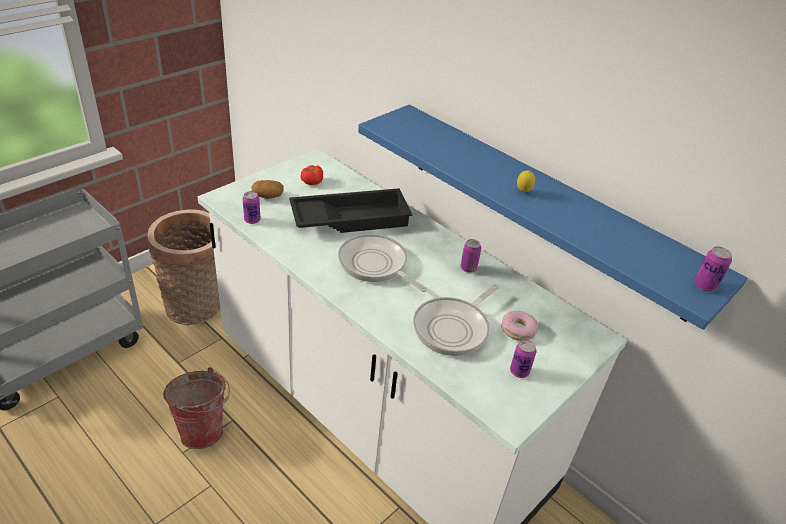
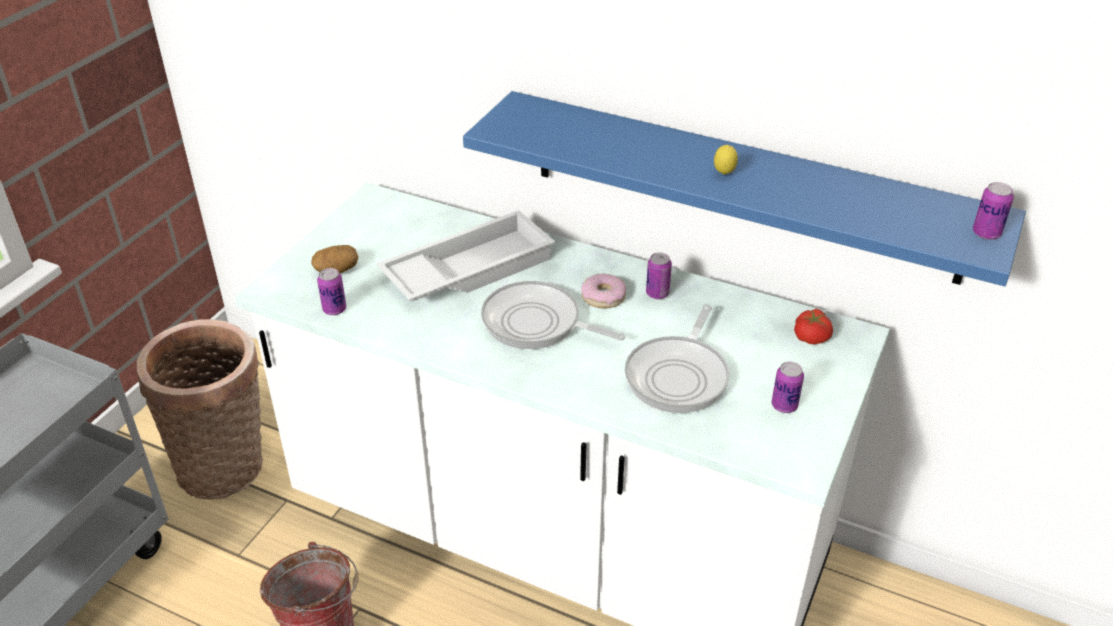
camera: 15 degrees left, 0 degrees up
black tray [289,188,412,233] -> white tray [376,210,555,302]
tomato [301,165,323,185] -> tomato moved to [794,309,833,344]
donut [501,311,538,341] -> donut moved to [581,274,626,309]

